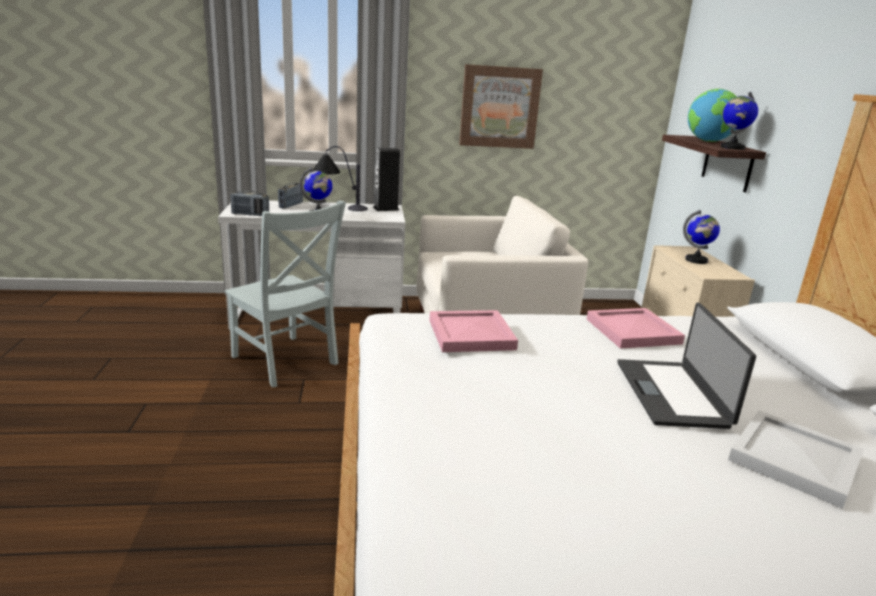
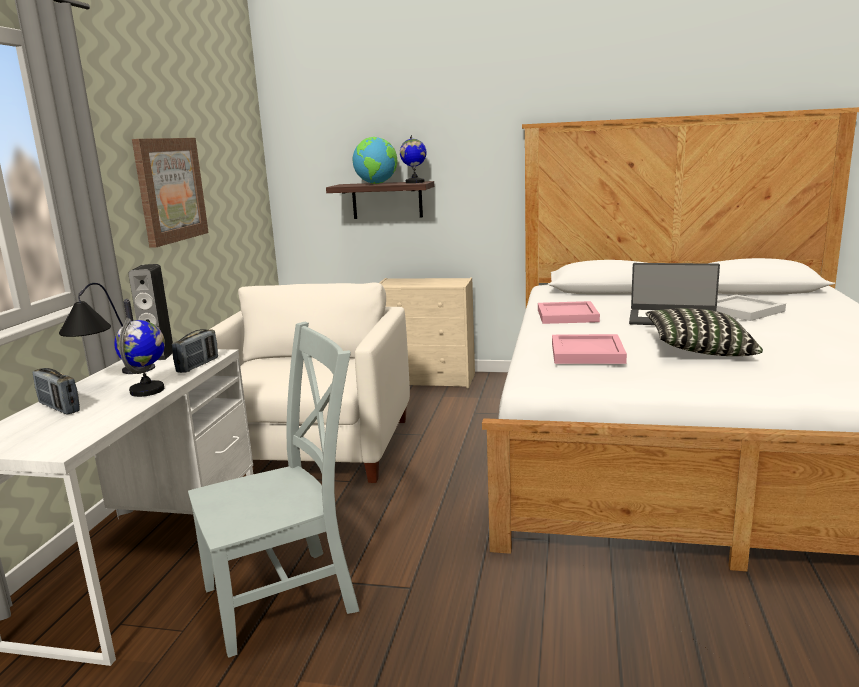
camera: 70 degrees left, 5 degrees down
radio [231,191,269,216] -> radio moved to [172,329,218,373]
globe [683,210,720,264] -> none
none -> pillow [645,308,763,356]

